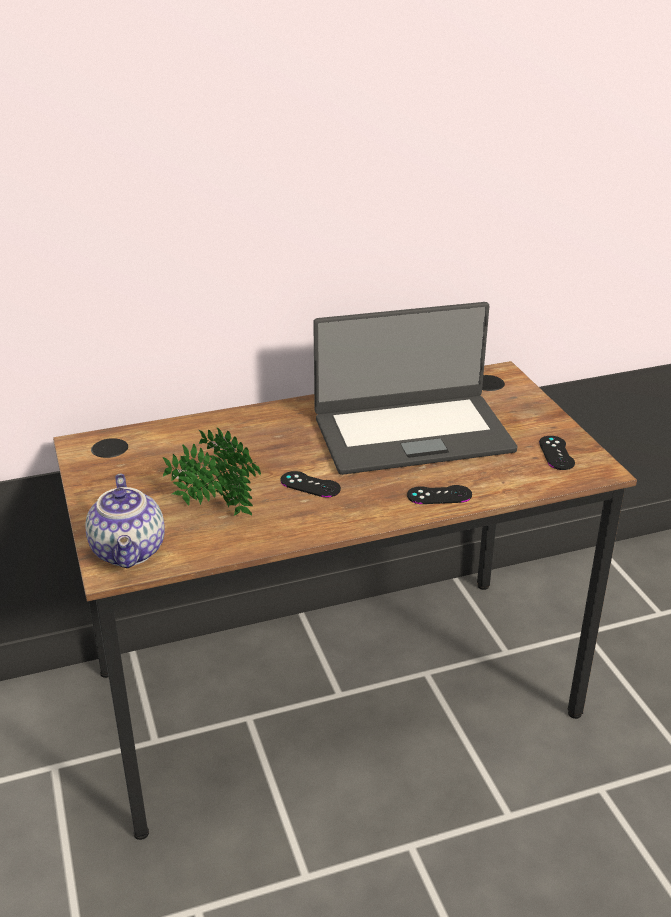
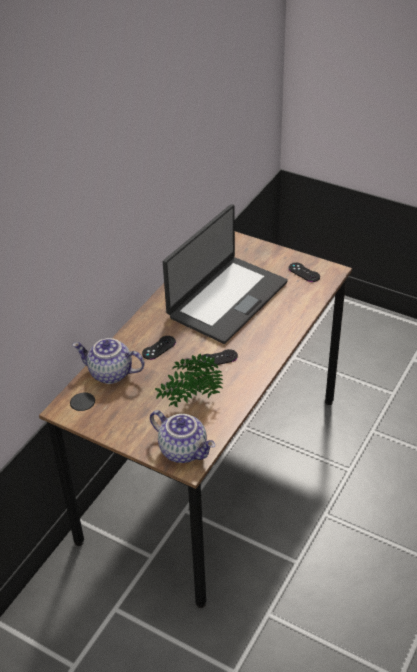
camera: 40 degrees left, 10 degrees up
black game controller [407,485,472,504] -> black game controller moved to [142,336,176,360]
none -> teapot [72,338,144,384]

